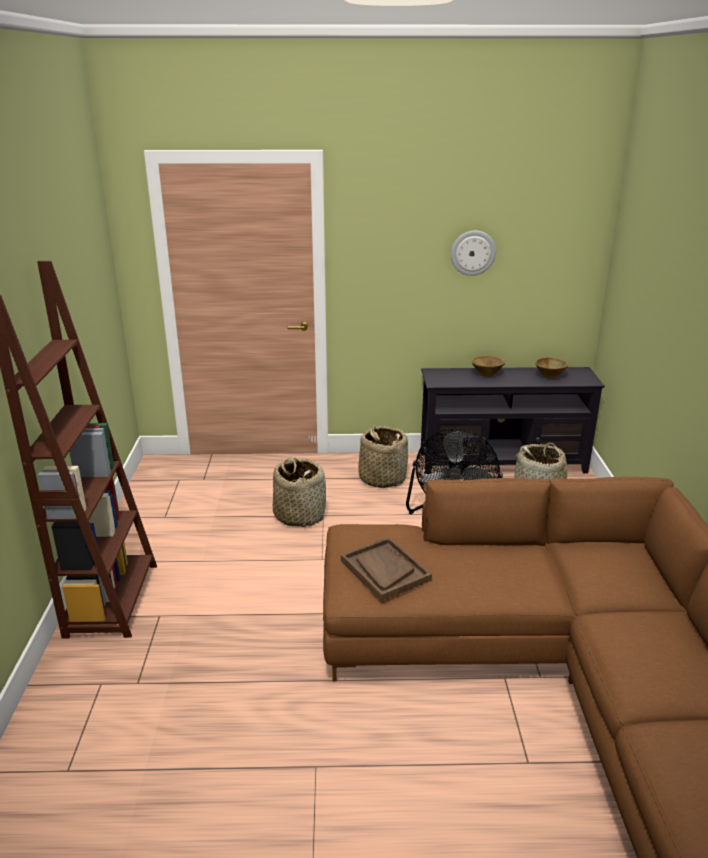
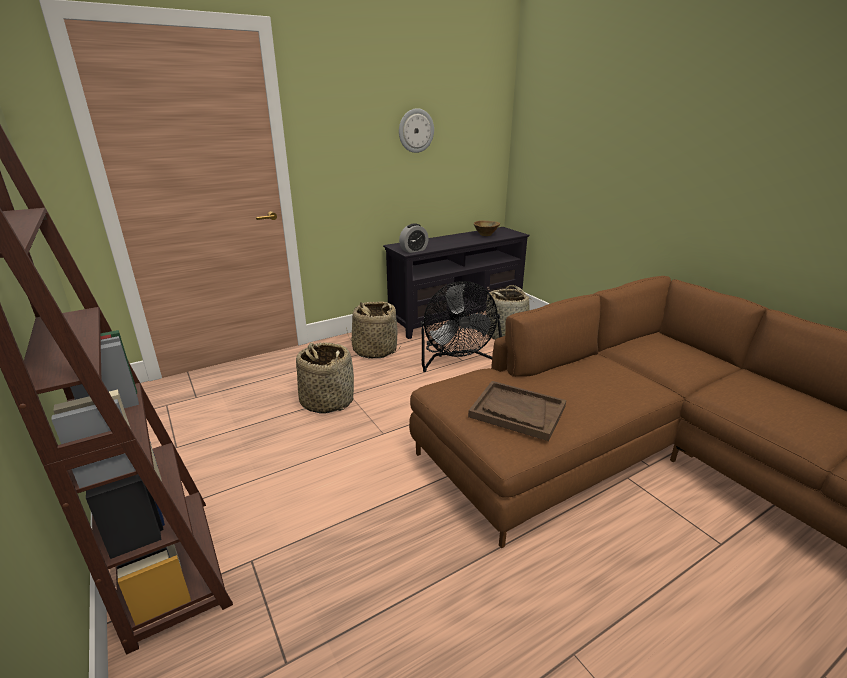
camera: 30 degrees left, 0 degrees up
brown bowl [471,355,505,377] -> none
none -> alarm clock [399,223,429,253]

